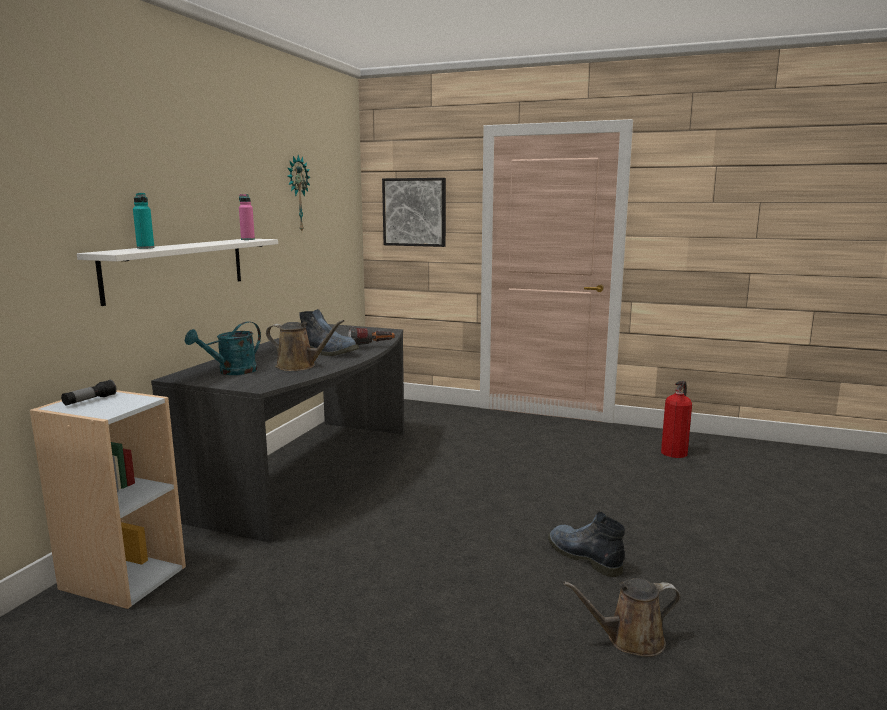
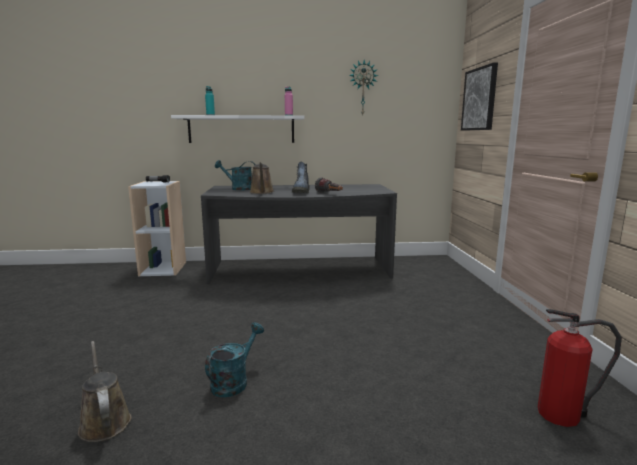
camera: 65 degrees right, 0 degrees up
boot [548,512,625,577] -> turquoise watering can [205,322,264,397]

